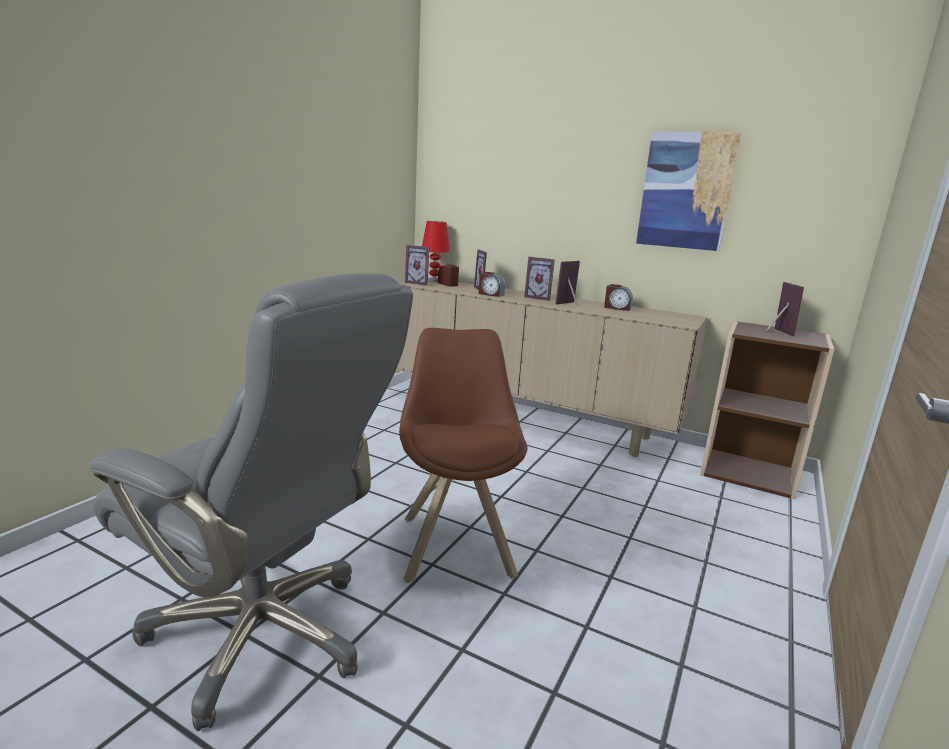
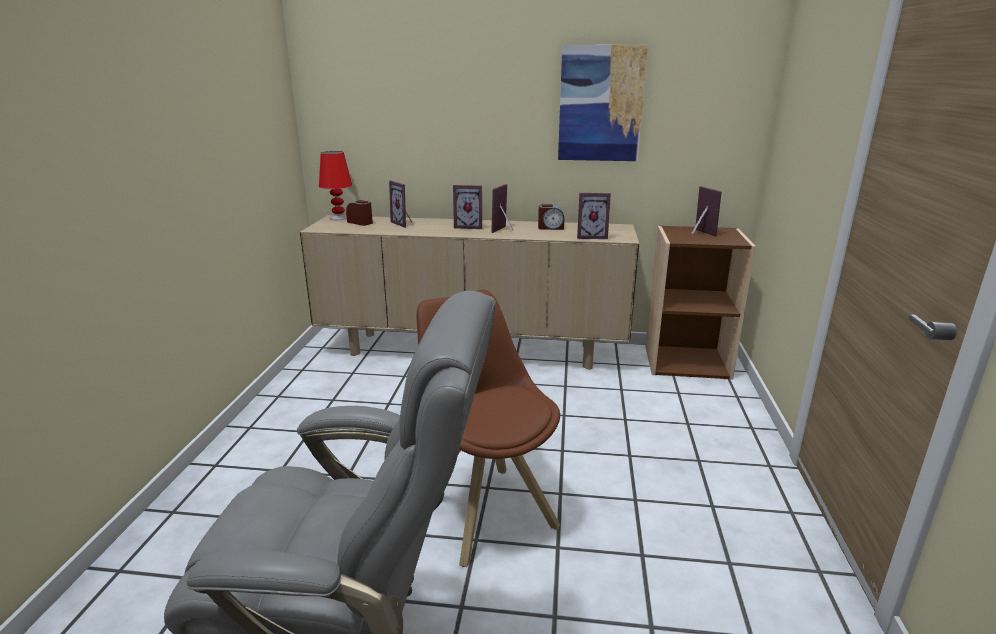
camera: 20 degrees left, 5 degrees up
picture frame [405,245,429,286] -> picture frame moved to [577,193,611,239]
alarm clock [479,272,505,297] -> none

